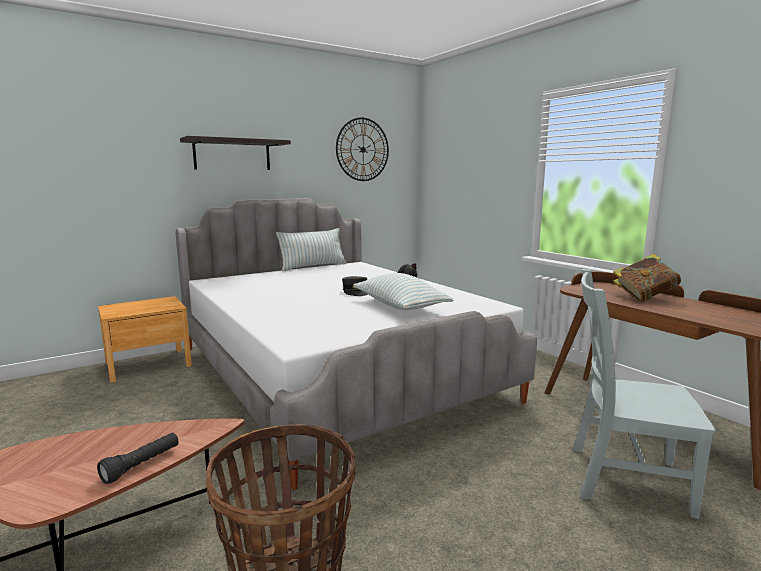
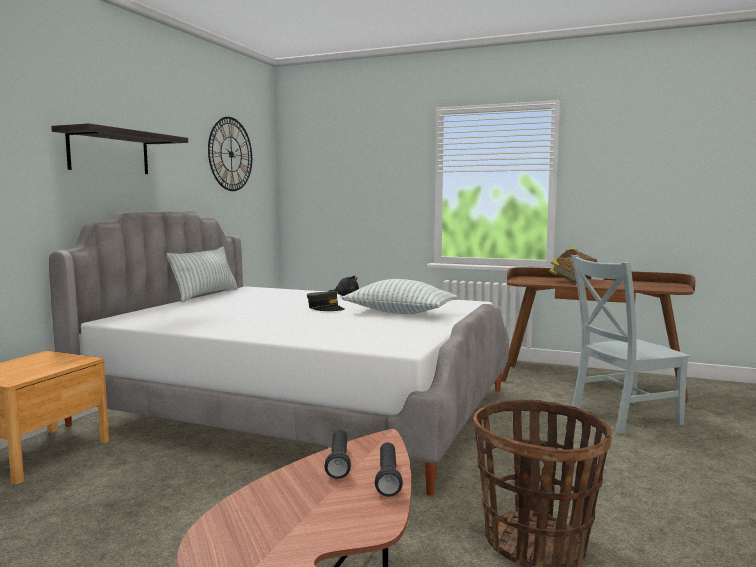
camera: 35 degrees left, 5 degrees down
none -> black flashlight [325,429,351,479]

